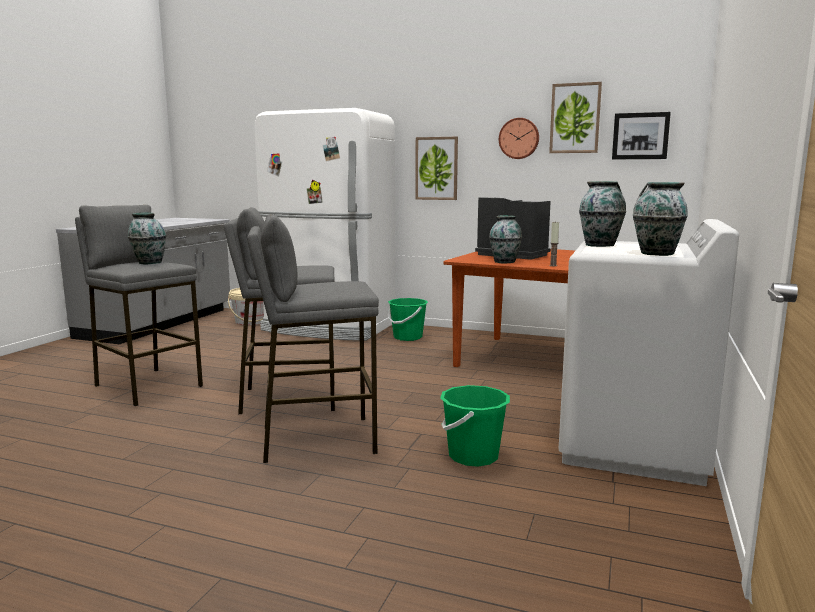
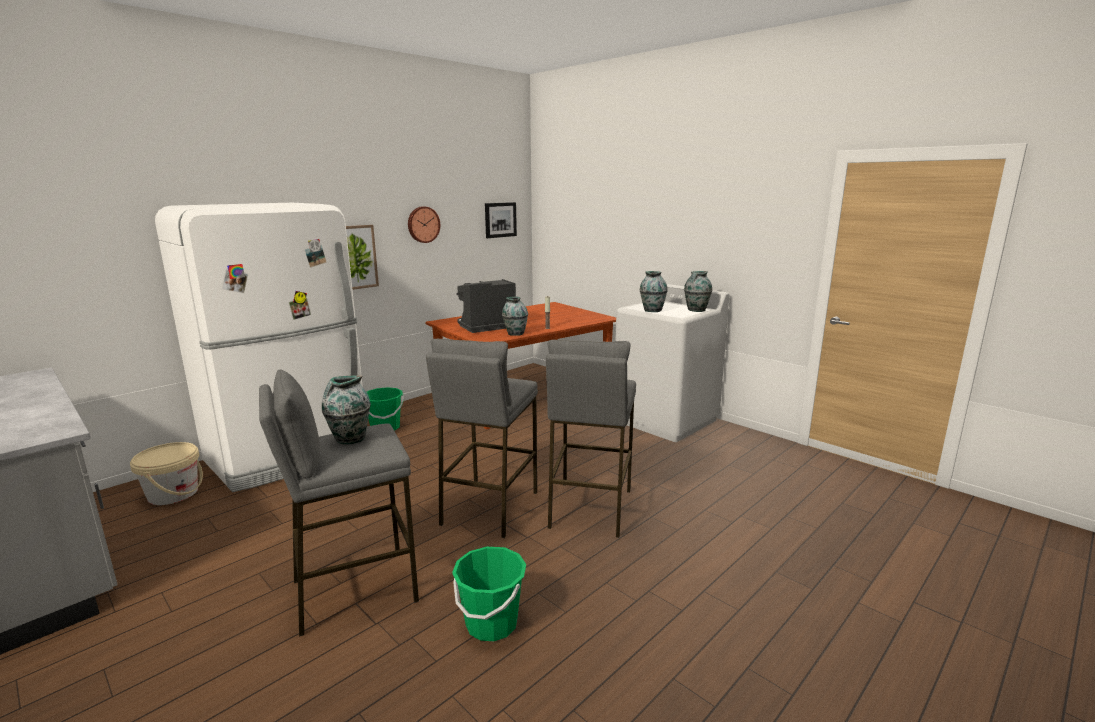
camera: 65 degrees left, 5 degrees up
green bucket [440,385,510,467] -> green bucket moved to [452,547,526,641]
picture [549,82,602,153] -> none

